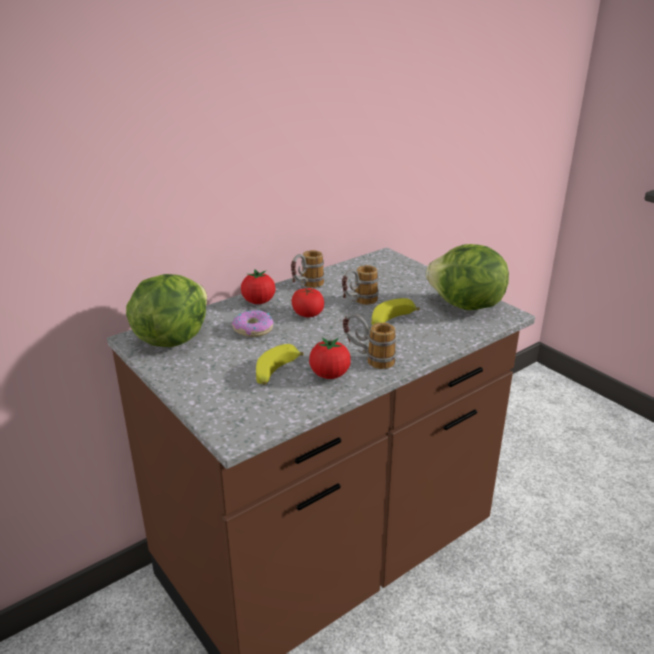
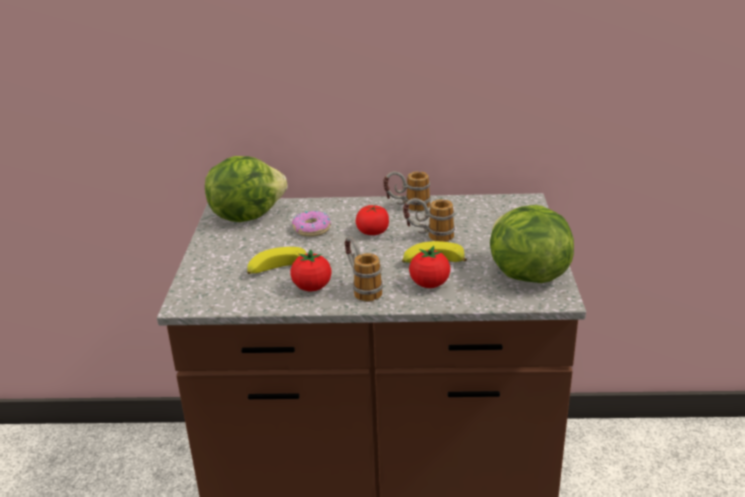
camera: 40 degrees right, 0 degrees up
tomato [241,269,276,304] -> tomato moved to [409,246,450,288]

